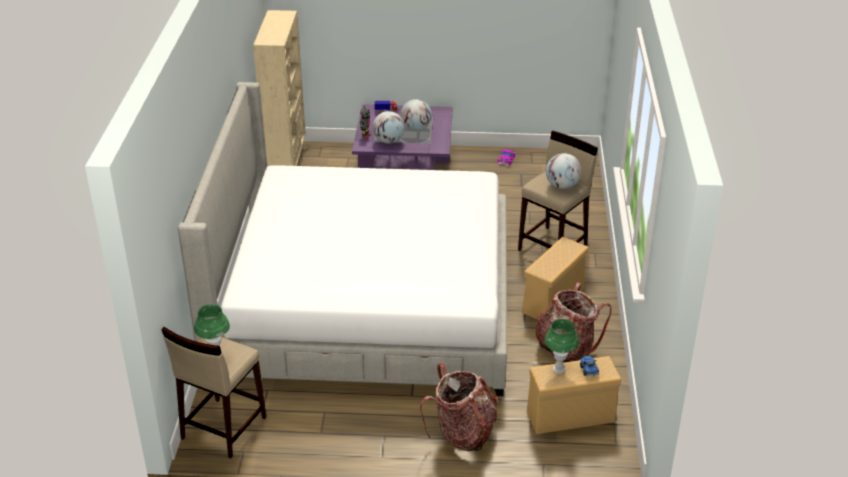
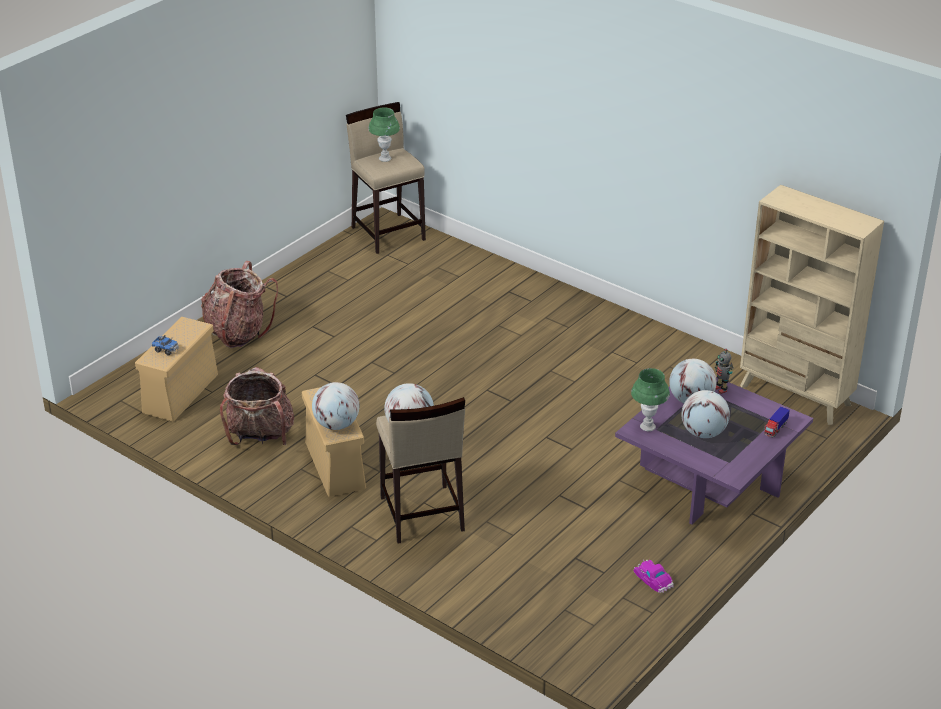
camera: 125 degrees right, 0 degrees up
bed [178,82,507,396] -> none
green table lamp [545,319,579,374] -> green table lamp moved to [631,368,670,432]
none -> globe [312,382,360,430]

